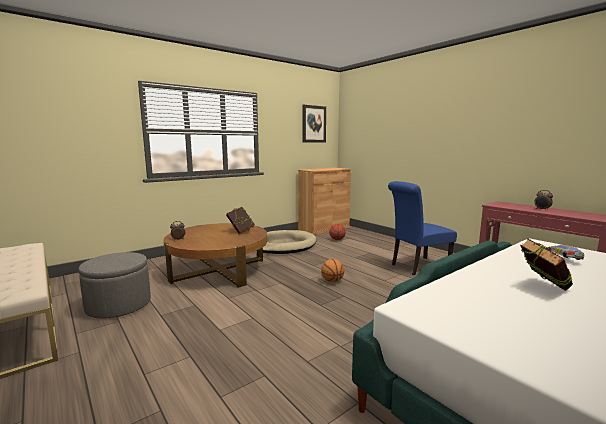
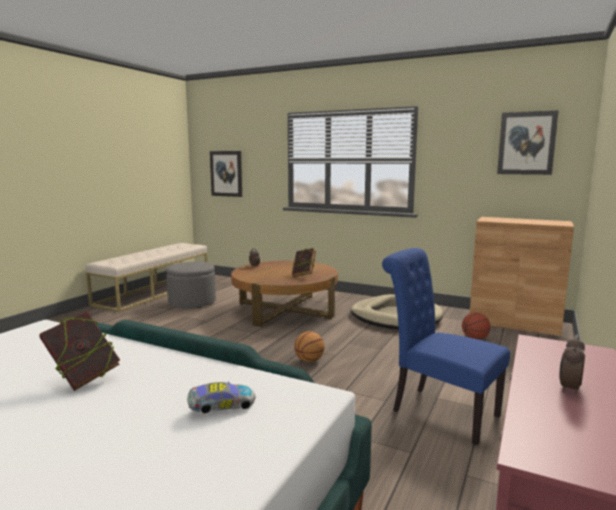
camera: 65 degrees right, 0 degrees up
none -> picture [210,151,242,197]

